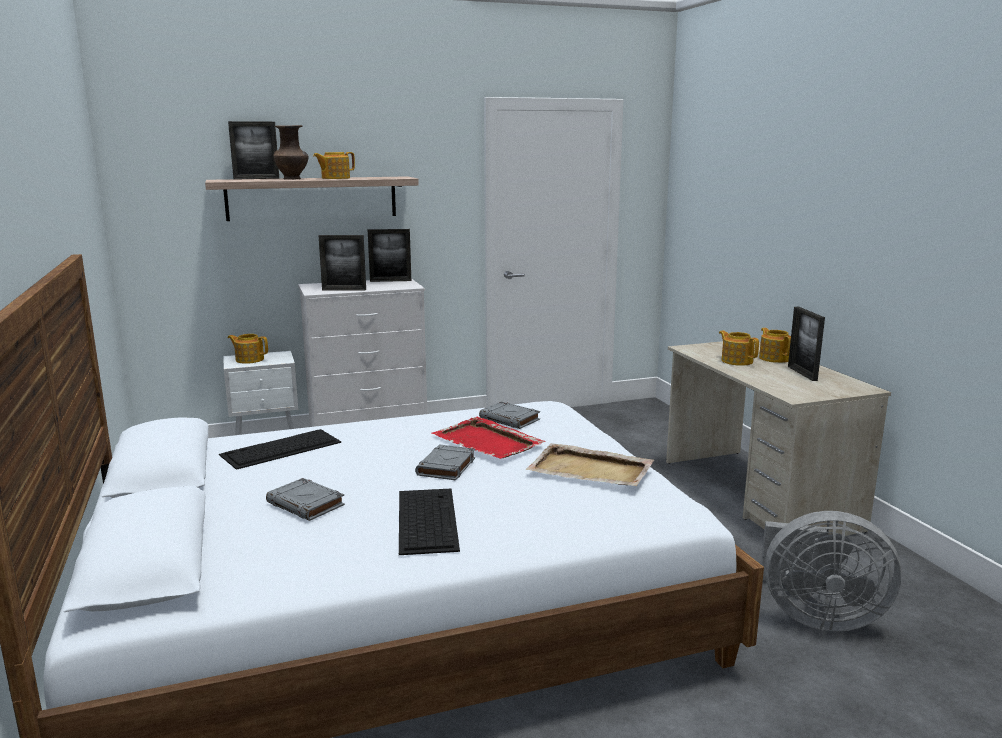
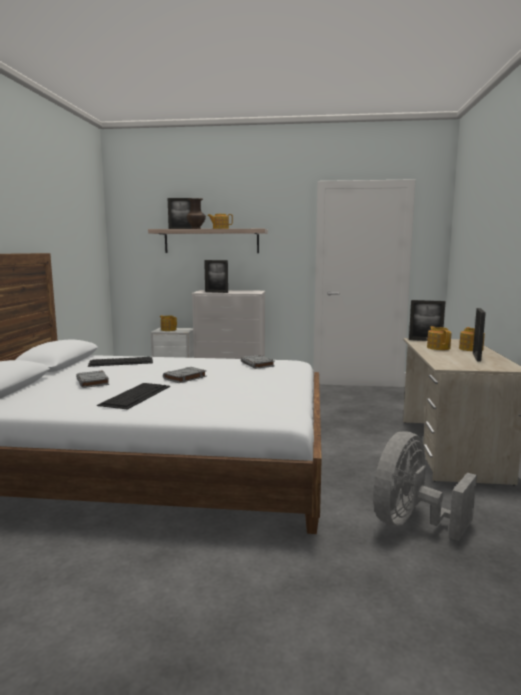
camera: 25 degrees right, 5 degrees down
picture frame [368,229,411,282] -> picture frame moved to [409,300,446,341]
red tray [431,417,546,459] -> none
beige tray [526,443,654,486] -> none
grey fan [761,511,901,632] -> grey fan turned 90 degrees clockwise [373,431,477,541]

